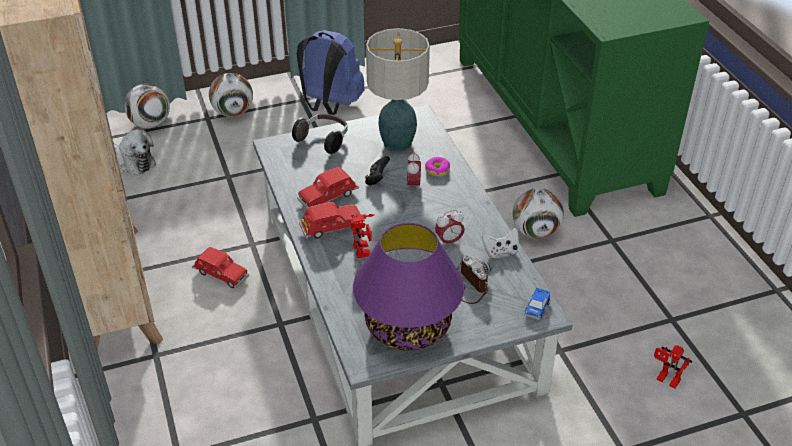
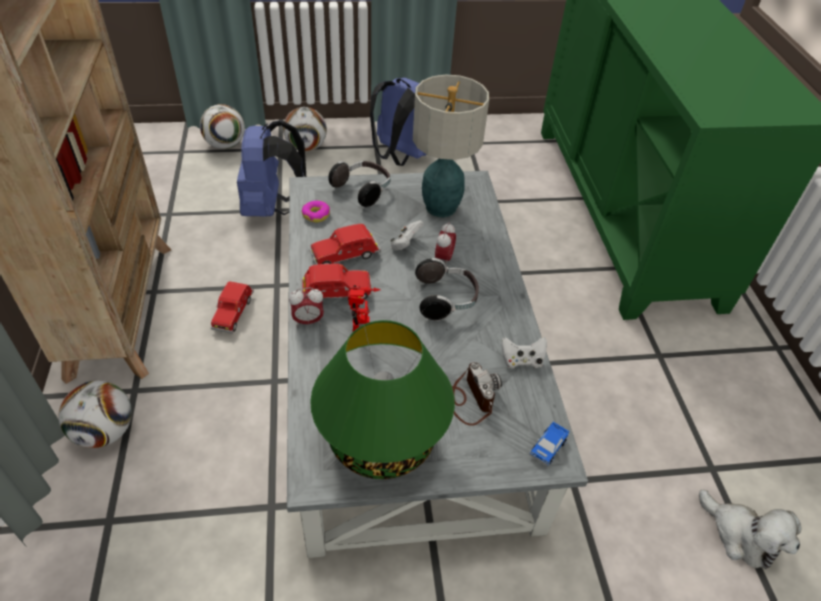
camera: 10 degrees right, 5 degrees up
plush toy [113,129,156,175] -> plush toy moved to [699,489,801,569]
red toy car [192,247,249,289] -> red toy car turned 60 degrees clockwise [210,281,254,334]
purple table lamp [353,223,464,351] -> green table lamp [310,320,455,479]
black game controller [365,156,390,186] -> white game controller [391,220,424,251]
donut [425,157,450,176] -> donut moved to [301,201,330,222]
alarm clock [435,210,465,246] -> alarm clock moved to [289,288,324,326]
football [513,188,564,239] -> football moved to [59,381,132,448]
toy robot [654,345,692,389] -> none
none -> blue backpack [237,120,306,216]
none -> headphones [415,258,479,321]

